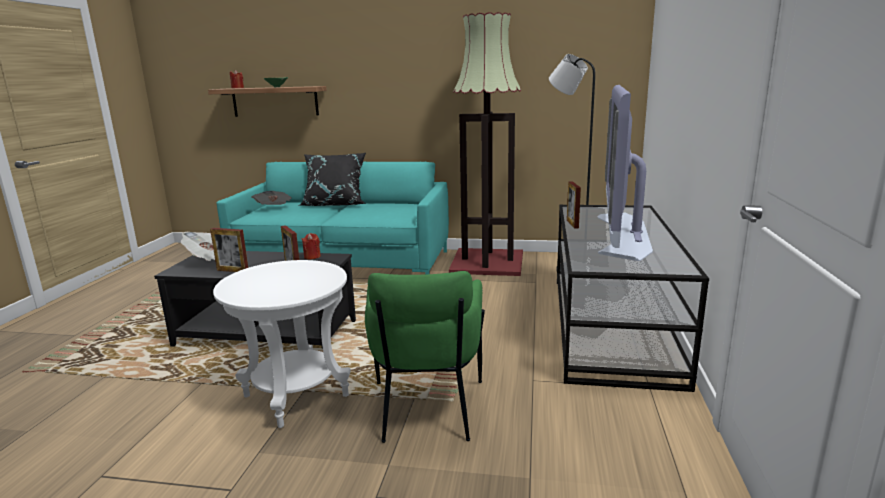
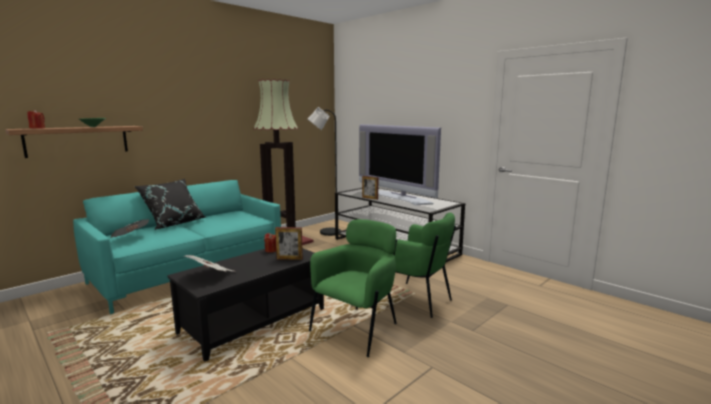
camera: 55 degrees left, 5 degrees down
picture frame [210,228,248,272] -> none
white side table [213,260,351,428] -> green armchair [309,219,397,357]

